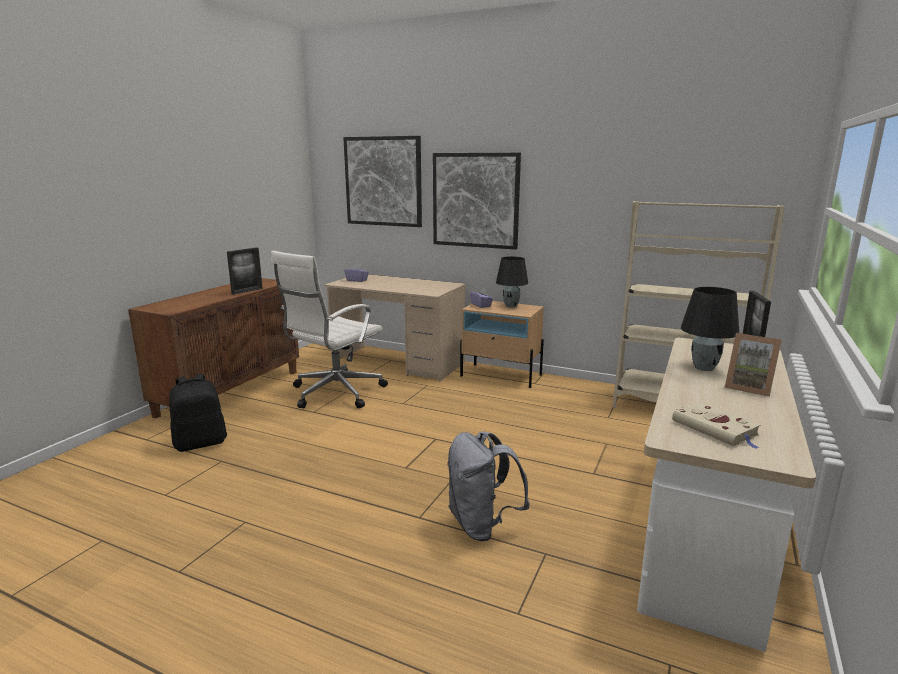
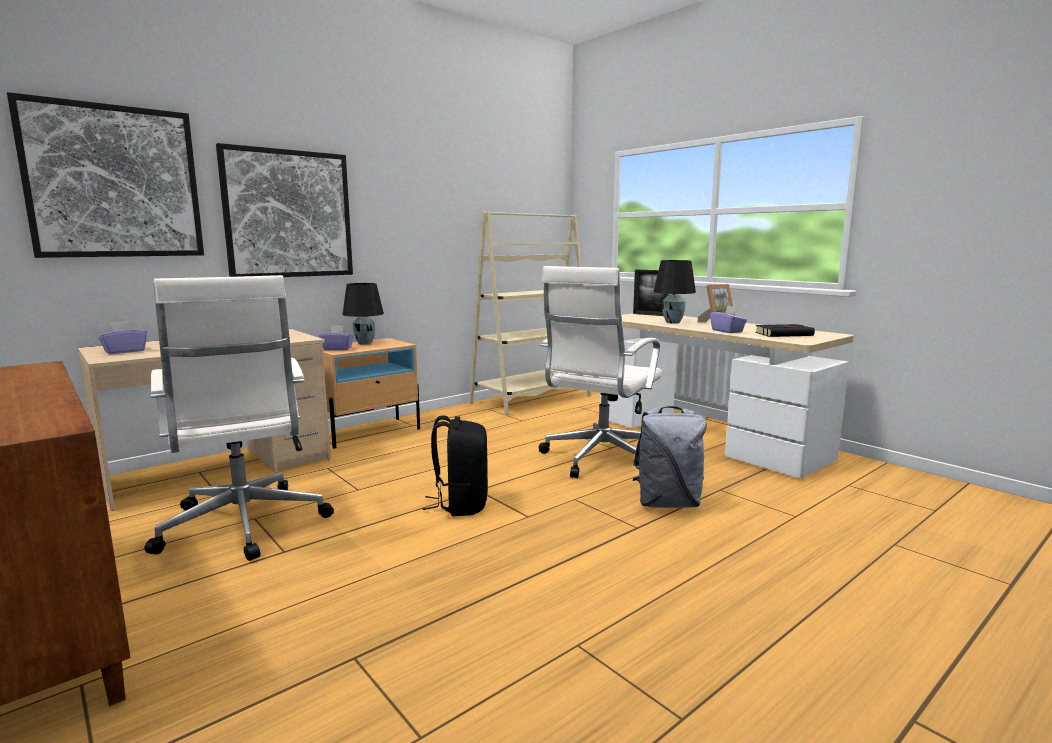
camera: 65 degrees left, 5 degrees down
black backpack [169,374,227,452] -> black backpack moved to [423,415,488,516]
picture frame [227,247,263,295] -> none
beige book [672,402,761,449] -> black book [755,324,815,337]
none -> white office chair [538,266,663,478]
none -> purple tissue box [710,305,747,333]

